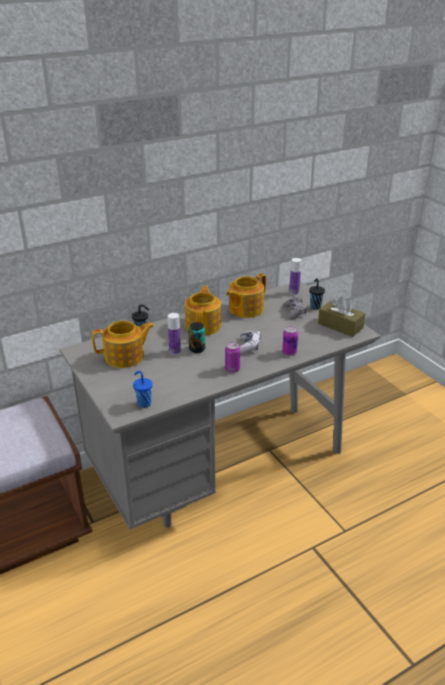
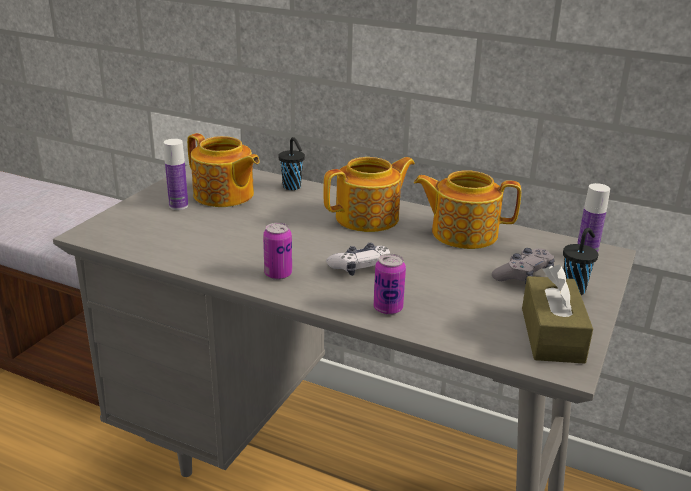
camera: 55 degrees right, 5 degrees down
blue cup [133,371,153,408] -> none
bottle [168,313,181,355] -> bottle moved to [164,139,188,210]
can [188,322,205,353] -> none

